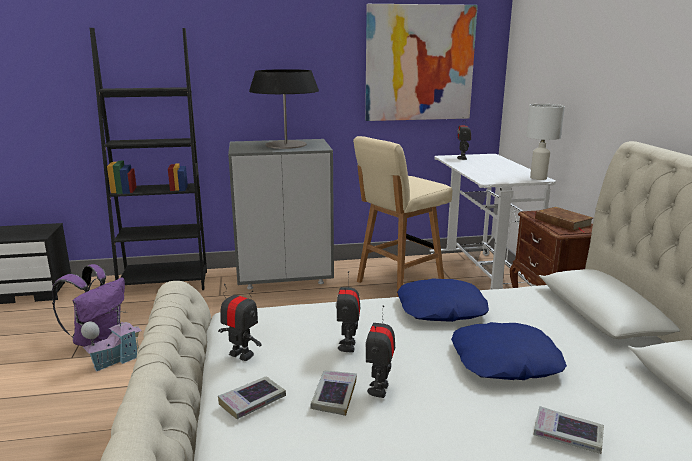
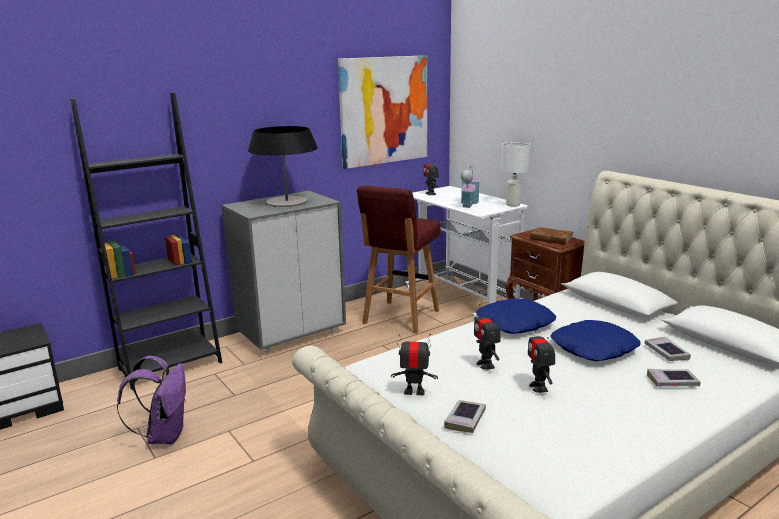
camera: 25 degrees left, 0 degrees up
toy house [81,310,142,372] -> toy house moved to [461,165,480,208]
book [310,371,357,416] -> book moved to [644,336,691,361]
beige stool [353,136,452,297] -> red stool [357,186,441,334]

